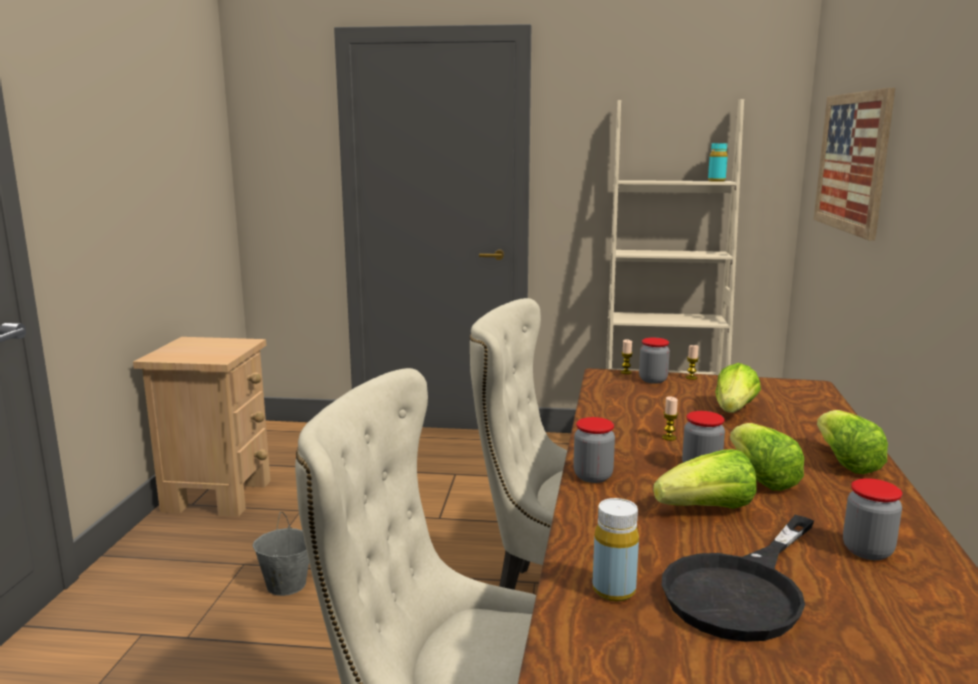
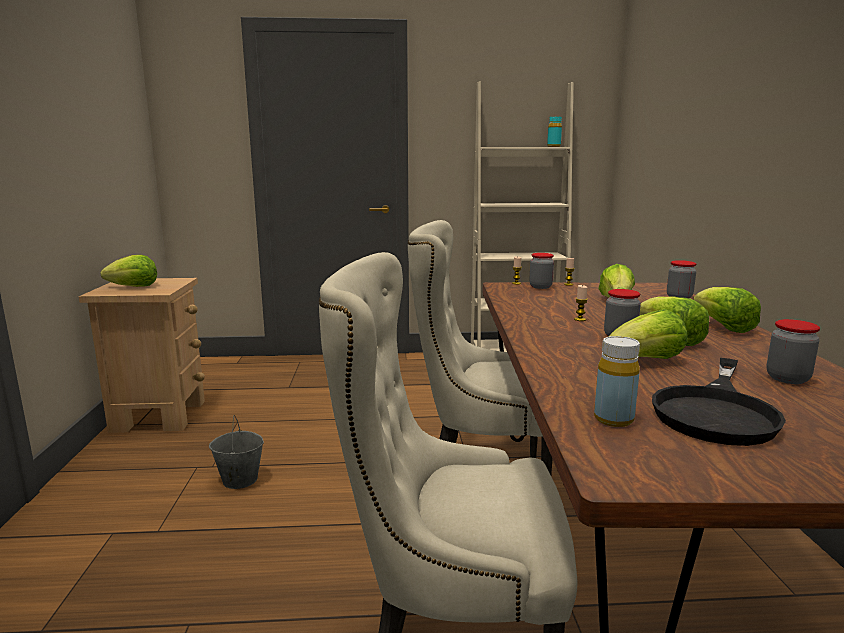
camera: 10 degrees left, 0 degrees up
jar [573,417,615,483] -> jar moved to [667,260,696,299]
picture [814,88,895,241] -> none
none -> lettuce [101,255,157,287]

